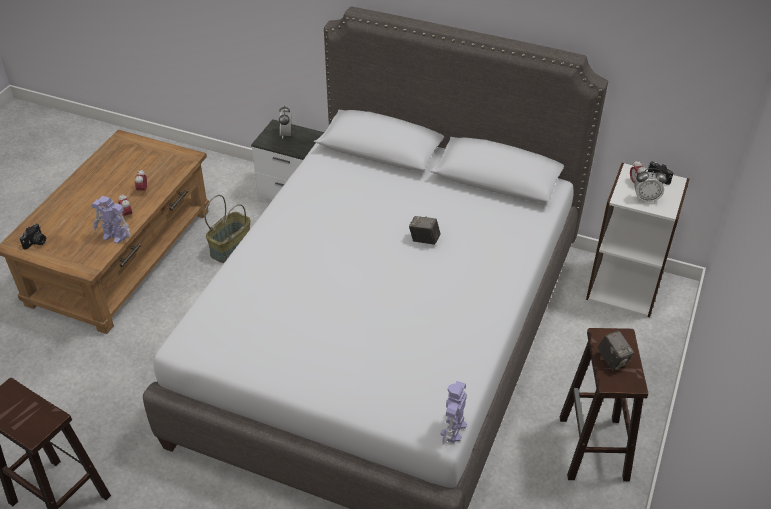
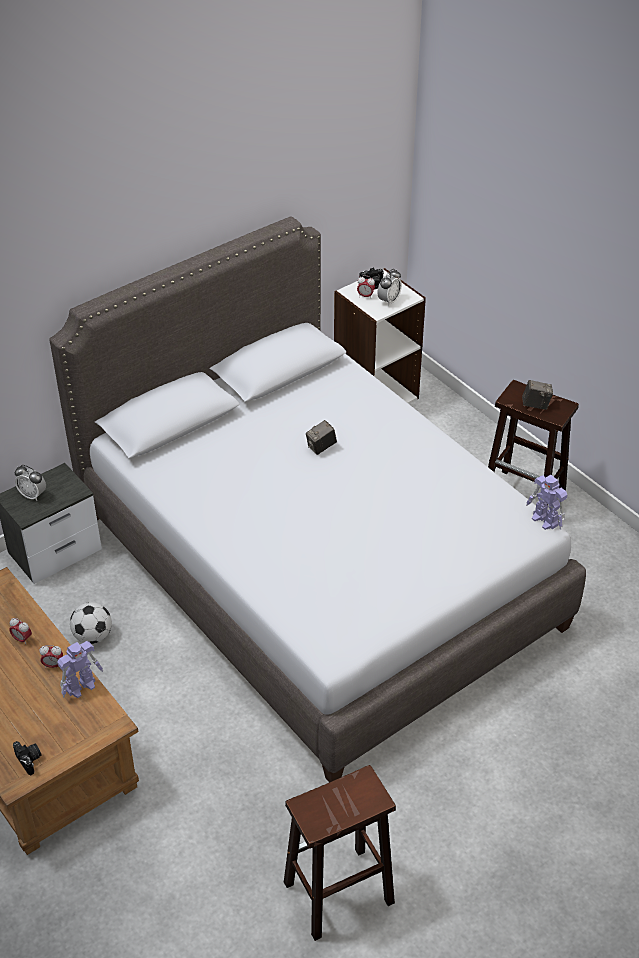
camera: 60 degrees left, 0 degrees up
basket [204,195,250,263] -> football [70,602,112,644]

